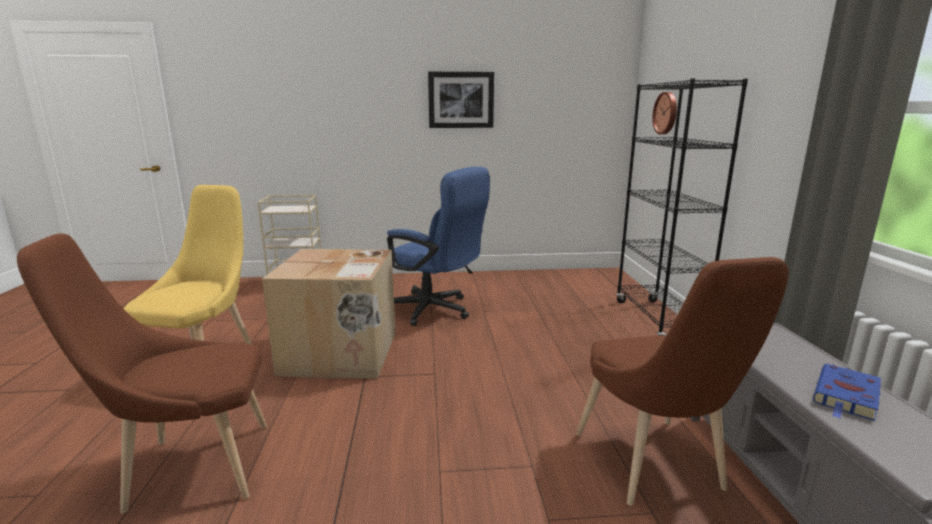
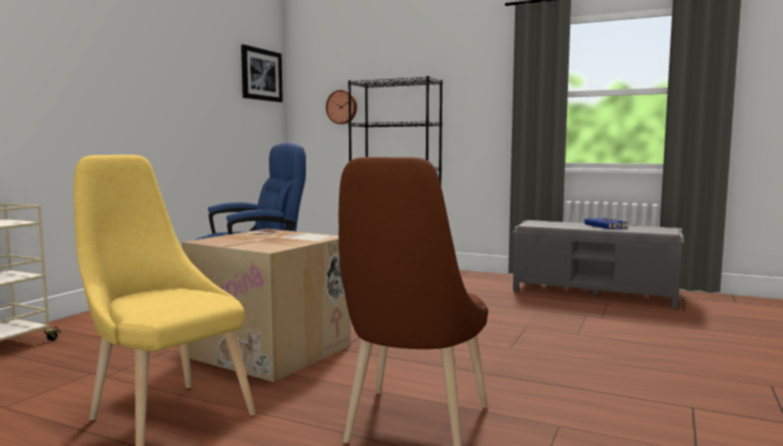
camera: 60 degrees left, 10 degrees down
picture [428,72,494,128] -> picture moved to [241,44,283,102]
brown chair [576,257,789,506] -> none

